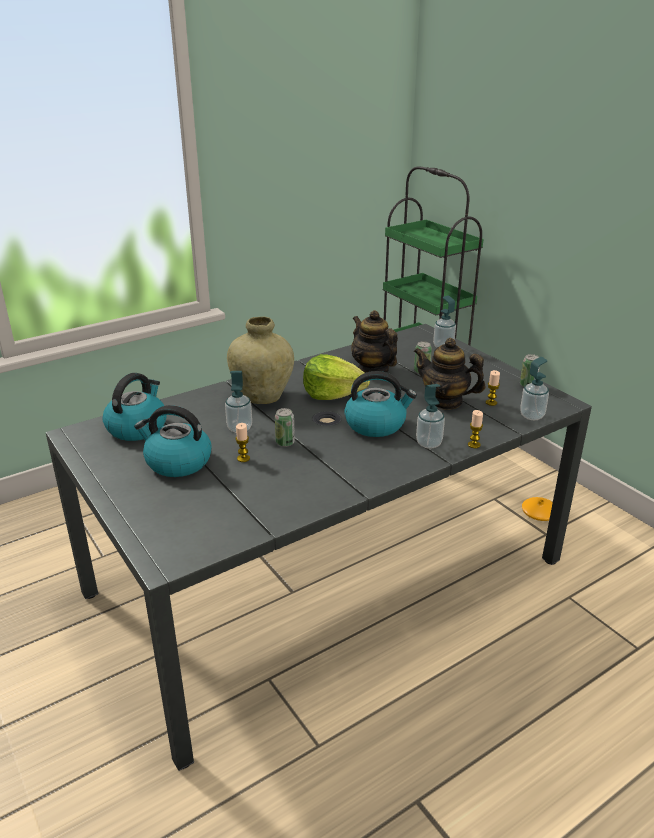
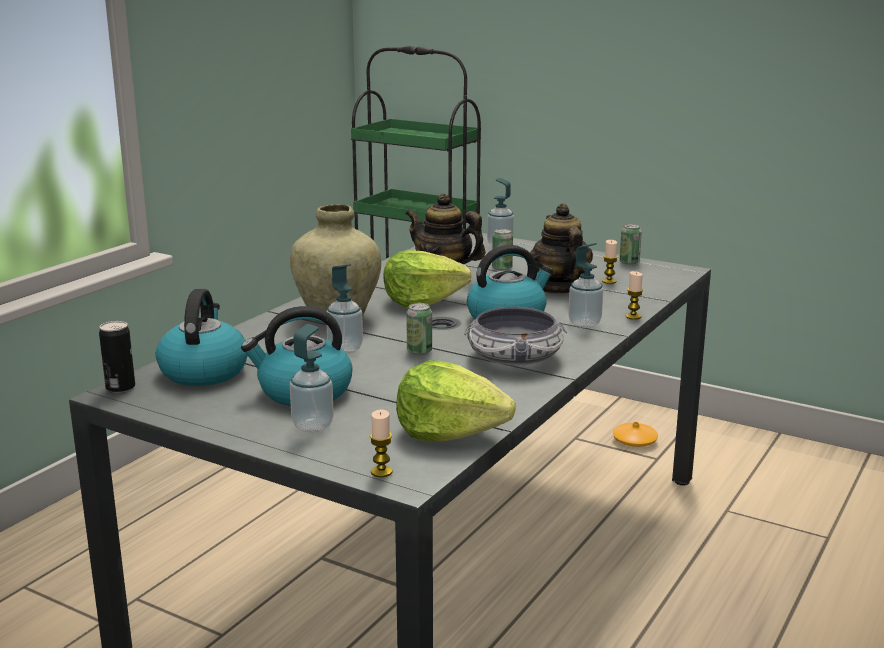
camera: 25 degrees left, 10 degrees down
candle [235,423,250,462] -> candle moved to [370,410,393,477]
teapot [413,338,486,410] -> teapot turned 75 degrees clockwise [530,203,593,294]
soap dispenser [520,357,549,420] -> soap dispenser moved to [290,324,334,433]
none -> can [99,321,135,393]
none -> lettuce [396,360,516,441]
none -> bowl [464,307,567,366]

